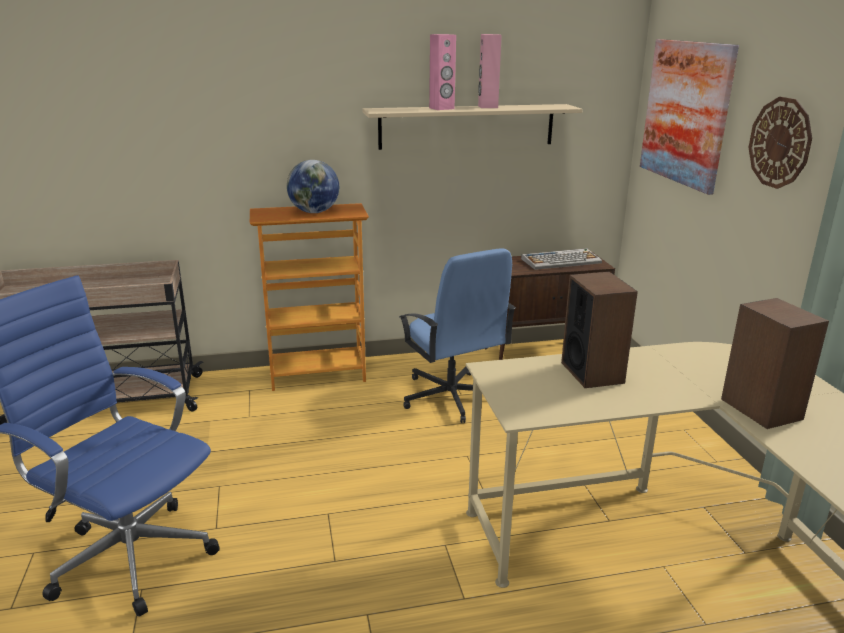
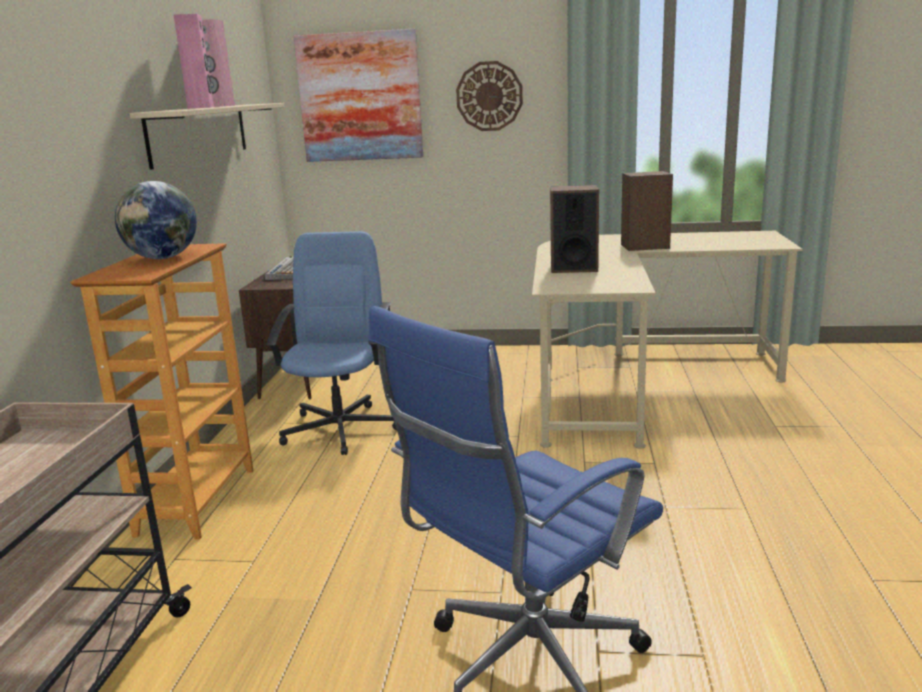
camera: 70 degrees left, 5 degrees down
blue office chair [399,248,516,423] -> blue office chair turned 75 degrees counterclockwise [266,231,397,455]

